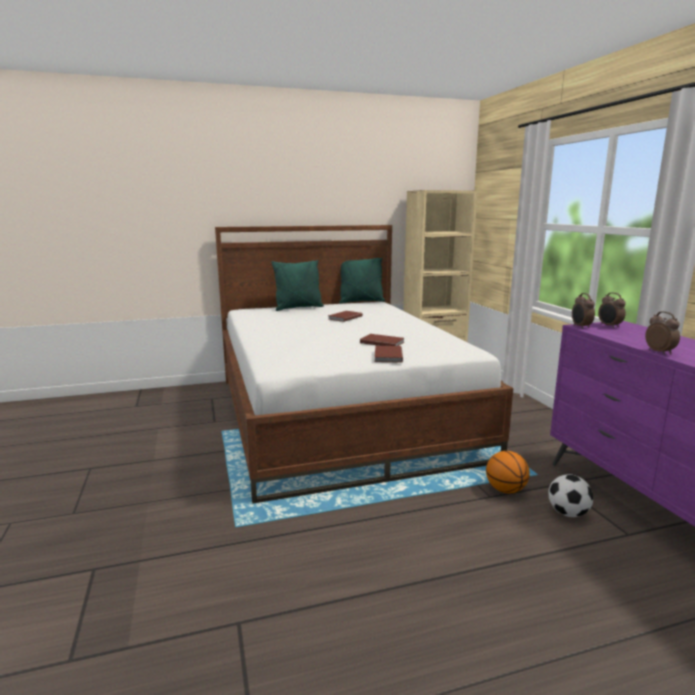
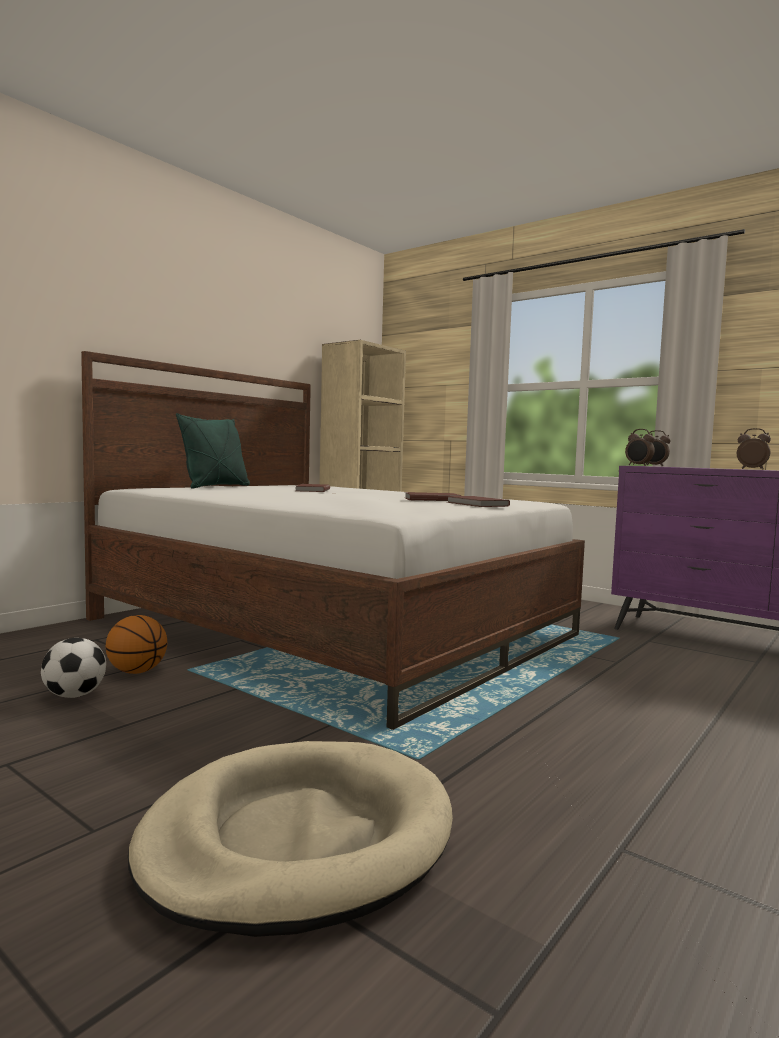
camera: 35 degrees left, 10 degrees down
green pillow [339,257,385,304] -> none
basketball [486,451,529,493] -> basketball moved to [106,615,167,674]
football [548,474,593,517] -> football moved to [41,638,106,698]
none -> beige dog bed [128,741,453,937]

